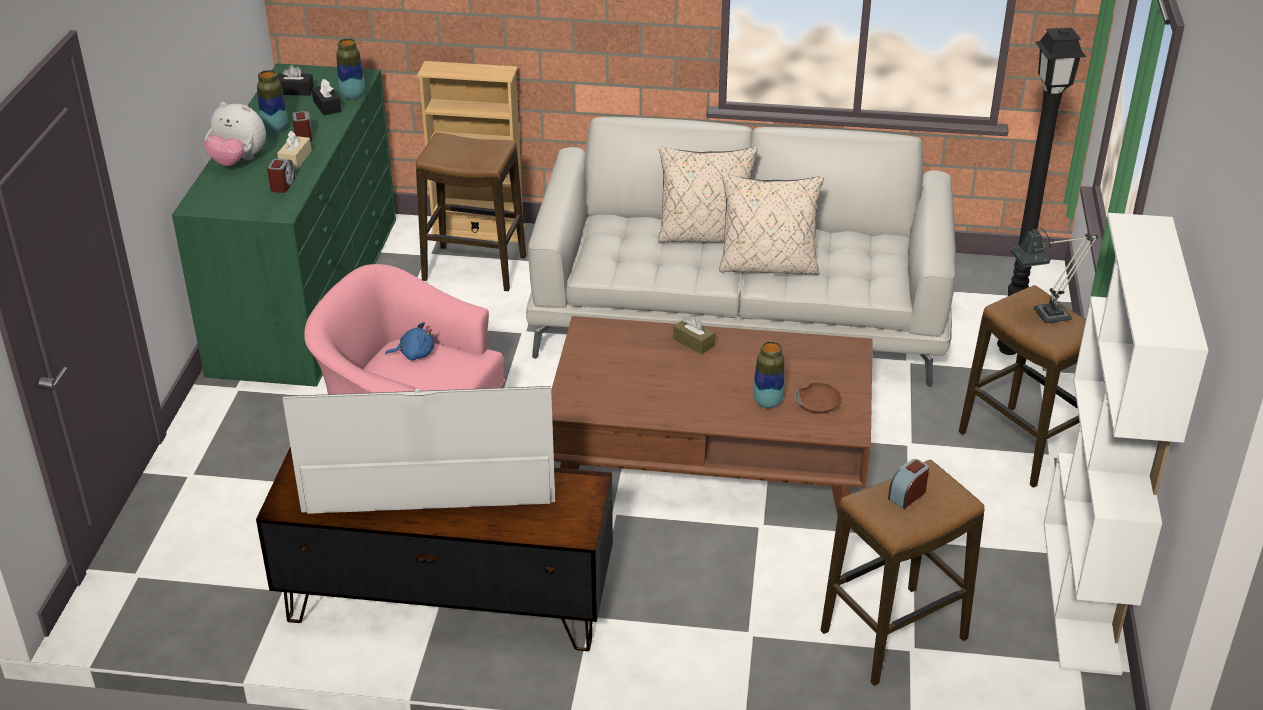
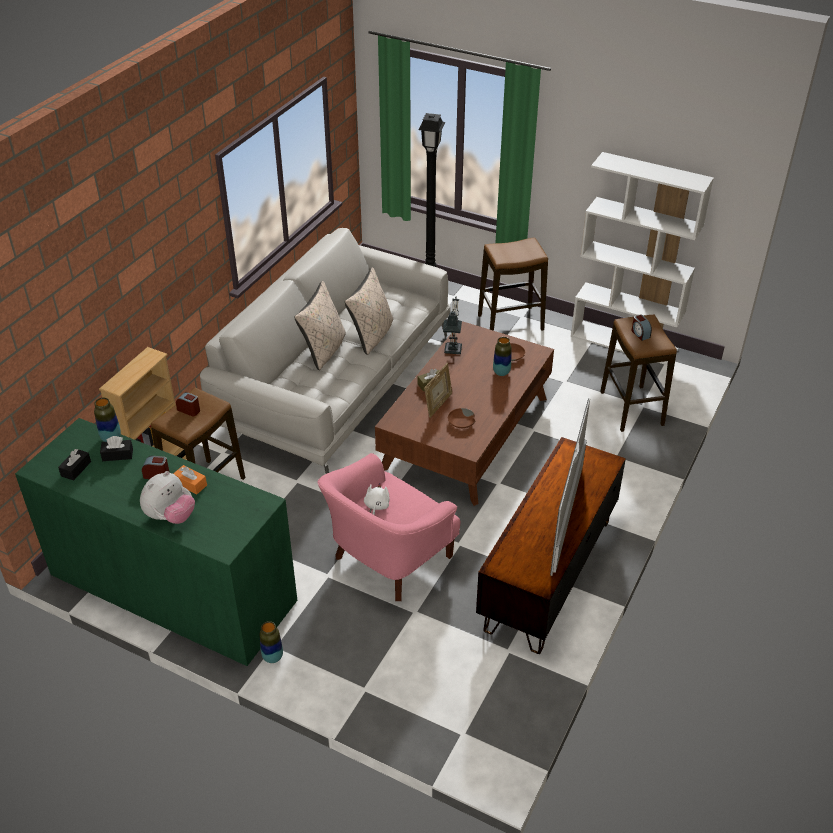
camera: 70 degrees left, 5 degrees up
vase [257,70,288,133] -> vase moved to [260,621,283,663]
alarm clock [267,159,295,193] -> alarm clock moved to [176,392,200,417]
beige tissue box [277,131,312,169] -> orange tissue box [173,465,207,495]
blue plush toy [385,322,434,360] -> white plush toy [364,483,390,515]
table lamp [1011,227,1099,323] -> table lamp moved to [443,297,462,354]
none -> picture frame [424,363,452,418]
none -> brown bowl [448,408,475,428]

